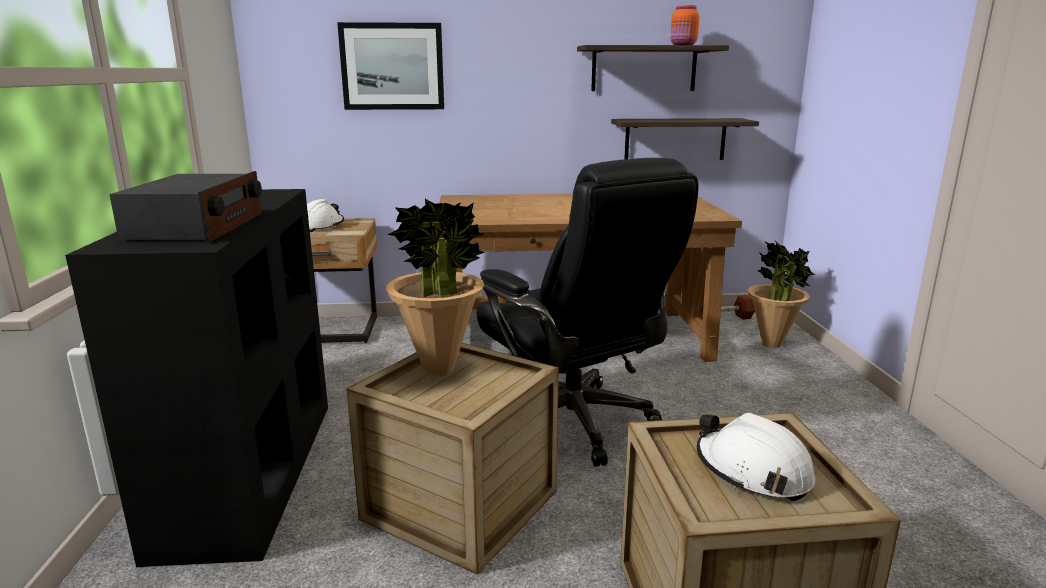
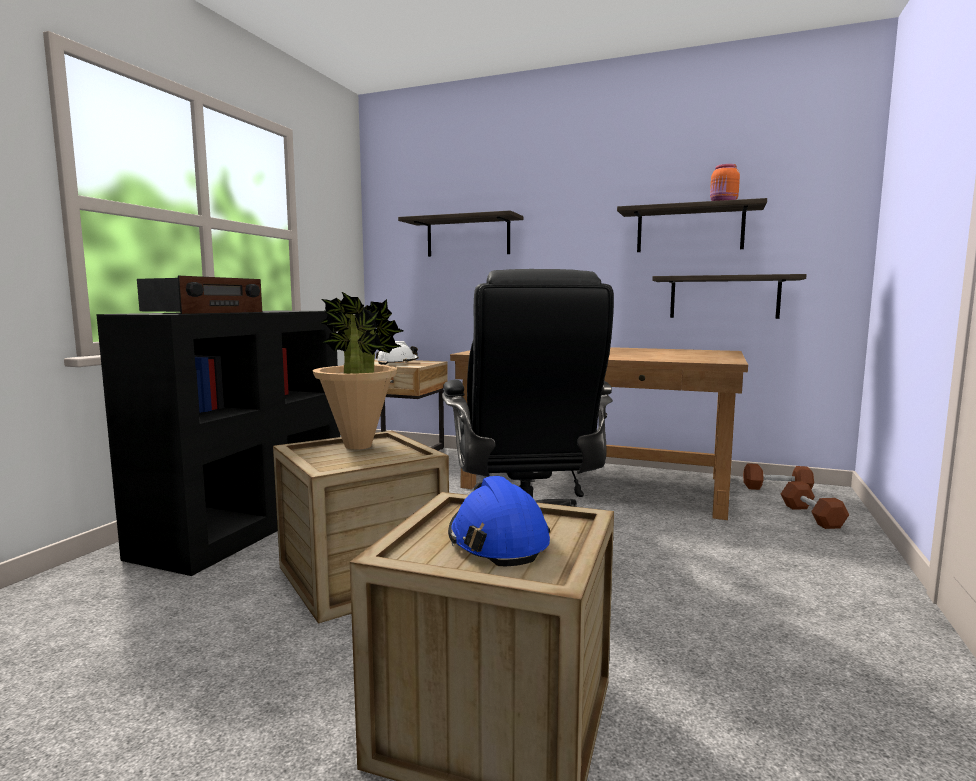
camera: 25 degrees right, 10 degrees down
picture [337,22,444,110] -> shelf [398,210,523,257]
white hard hat [697,413,815,501] -> blue hard hat [448,476,550,566]
potted plant [748,241,815,348] -> brown dumbbell [781,481,849,529]

